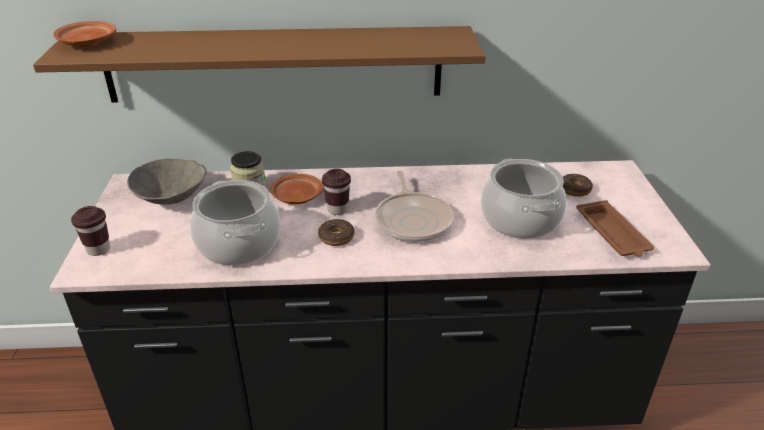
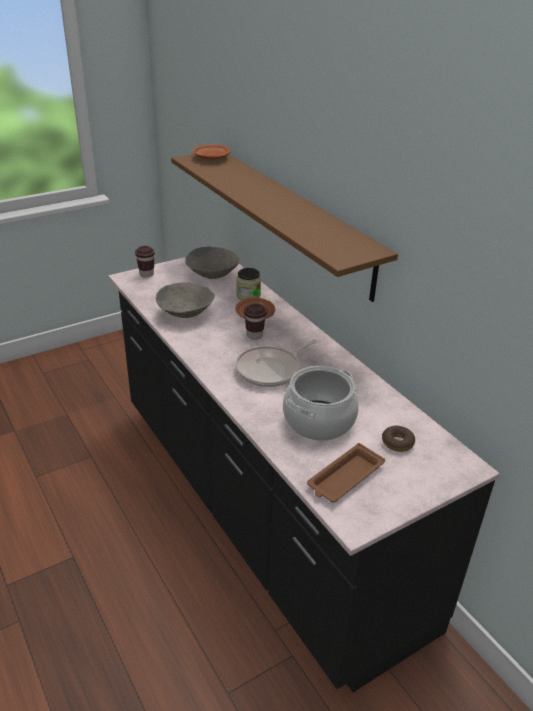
camera: 60 degrees right, 0 degrees up
cooking pot [190,180,280,265] -> grey bowl [156,283,215,318]
donut [318,219,354,246] -> none

